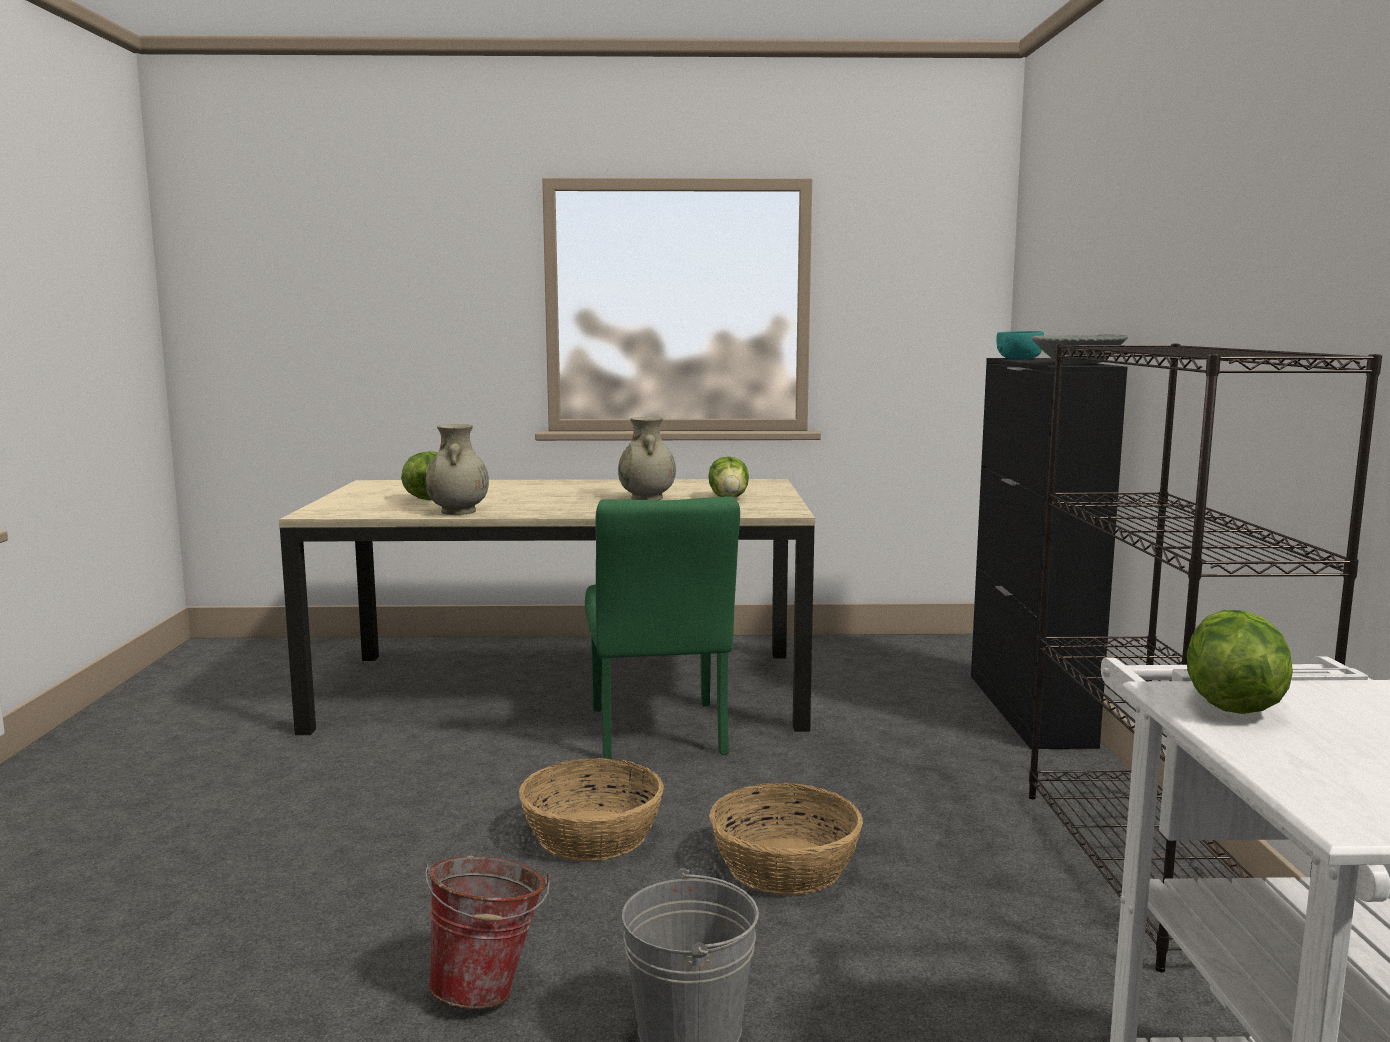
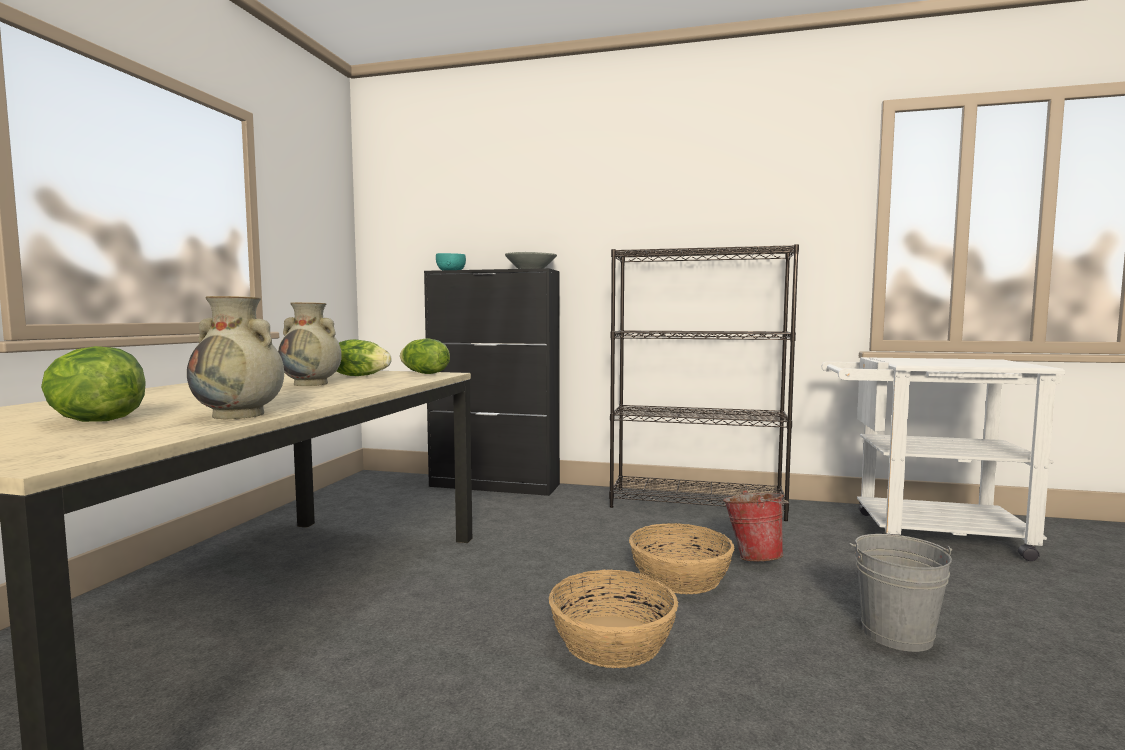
camera: 75 degrees left, 5 degrees down
bucket [425,856,550,1009] -> bucket moved to [723,490,789,561]
green chair [585,496,740,759] -> none
lettuce [1187,610,1293,714] -> lettuce moved to [400,338,450,374]

